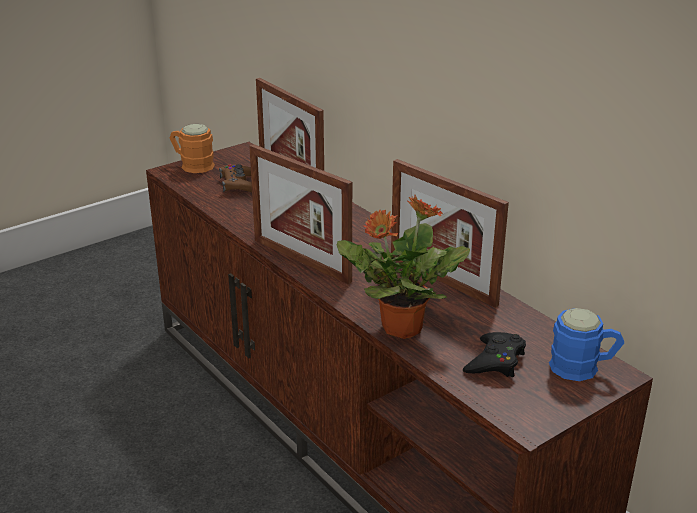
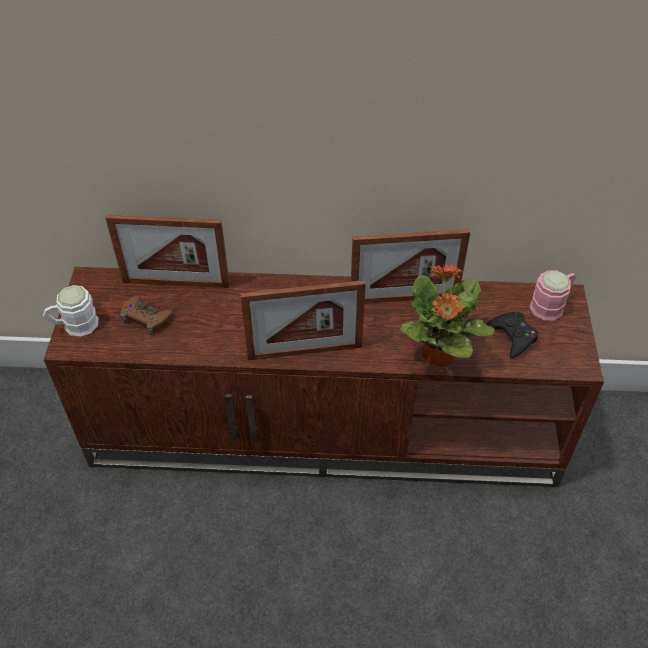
camera: 50 degrees left, 20 degrees up
orange mug [170,124,215,173] -> white mug [43,285,98,337]
blue mug [549,308,624,381] -> pink mug [529,270,576,320]

